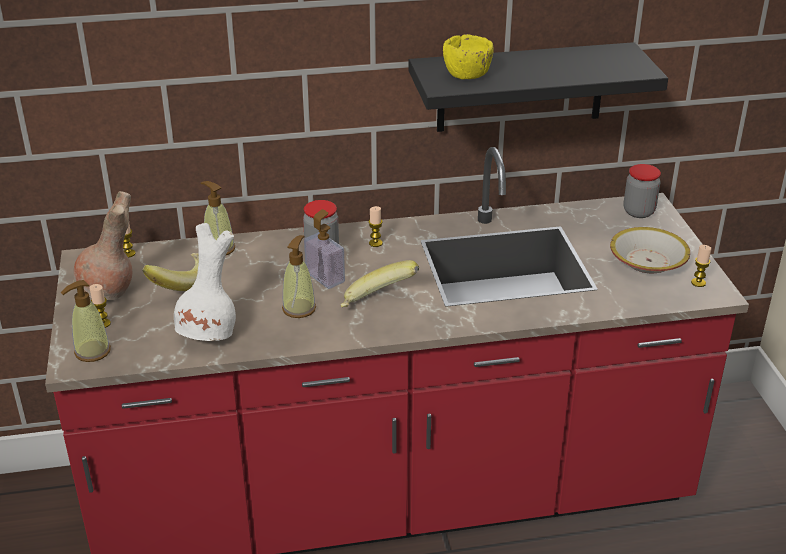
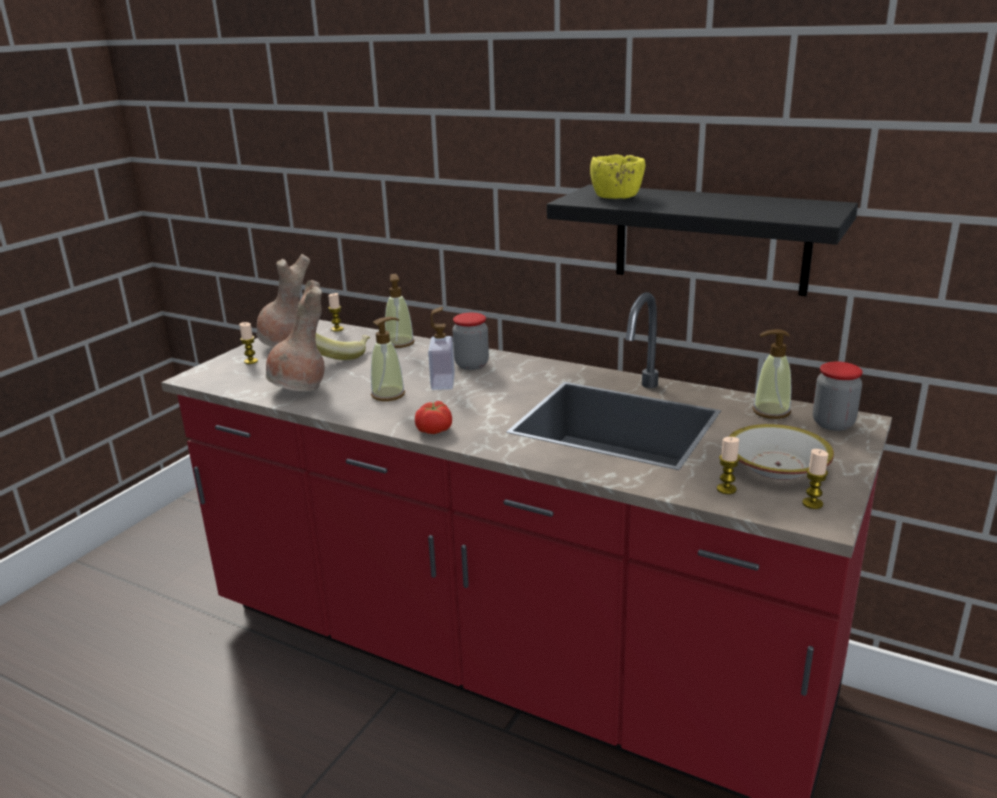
camera: 40 degrees right, 10 degrees down
soap dispenser [61,280,111,362] -> soap dispenser moved to [753,329,791,419]
white vase [174,223,236,341] -> brown vase [266,280,325,391]
banana [340,260,419,307] -> none
candle [369,206,383,247] -> candle moved to [717,437,740,494]
none -> tomato [415,401,452,434]

